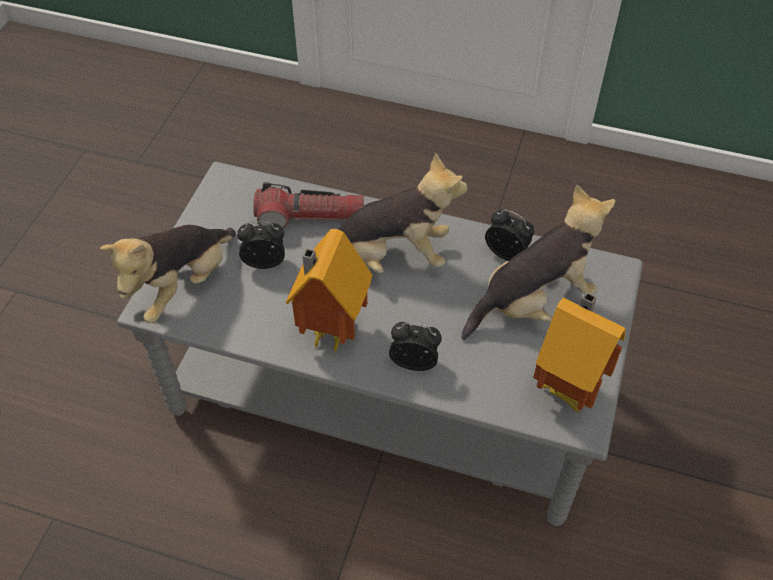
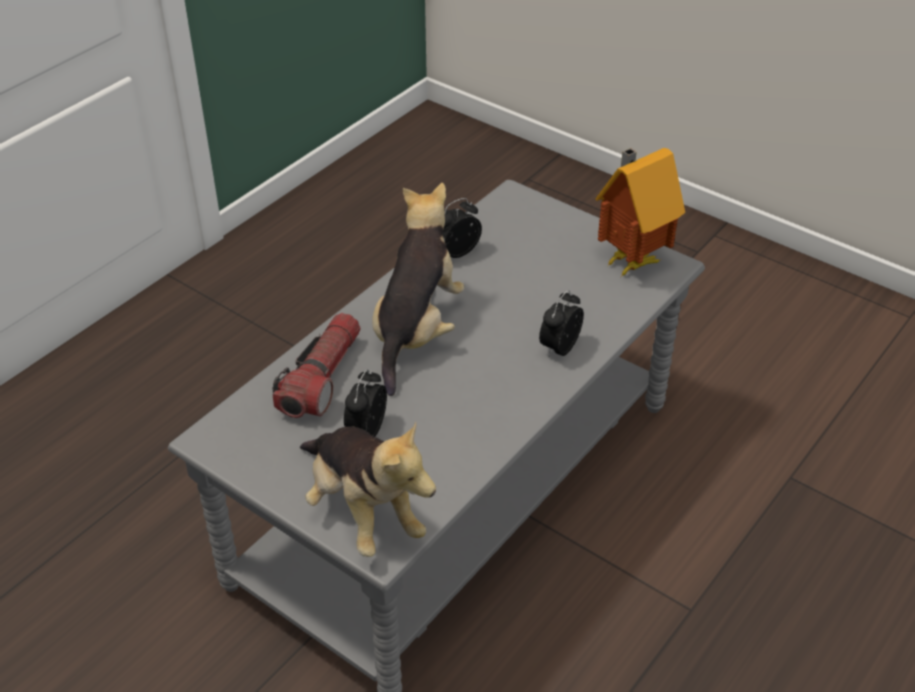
camera: 70 degrees left, 10 degrees down
toy house [286,229,372,354] -> none
plush toy [461,185,615,340] -> none

